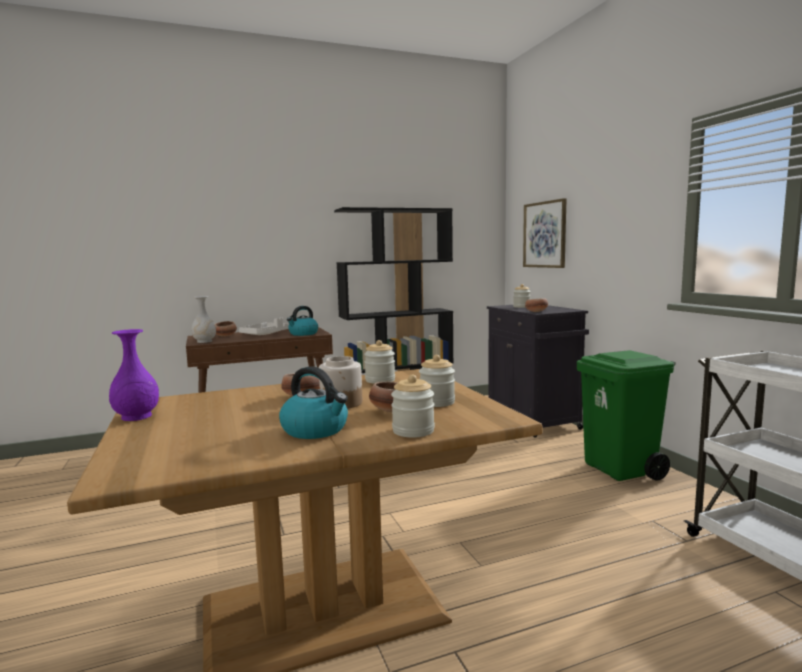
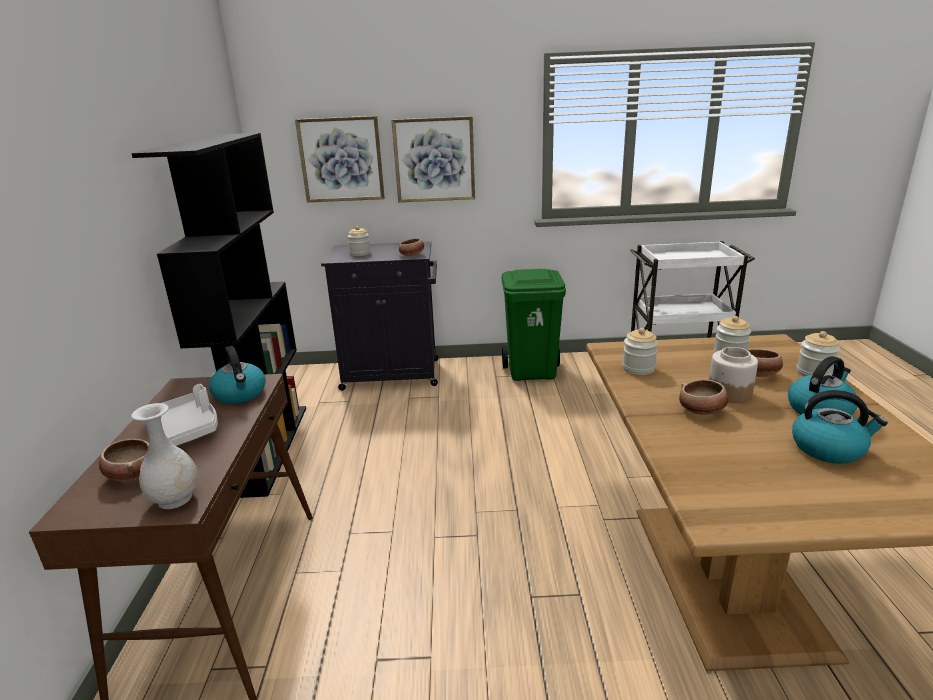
camera: 70 degrees left, 15 degrees up
purple vase [109,329,159,421] -> none
none -> picture [391,116,475,202]
none -> kettle [792,390,888,464]

